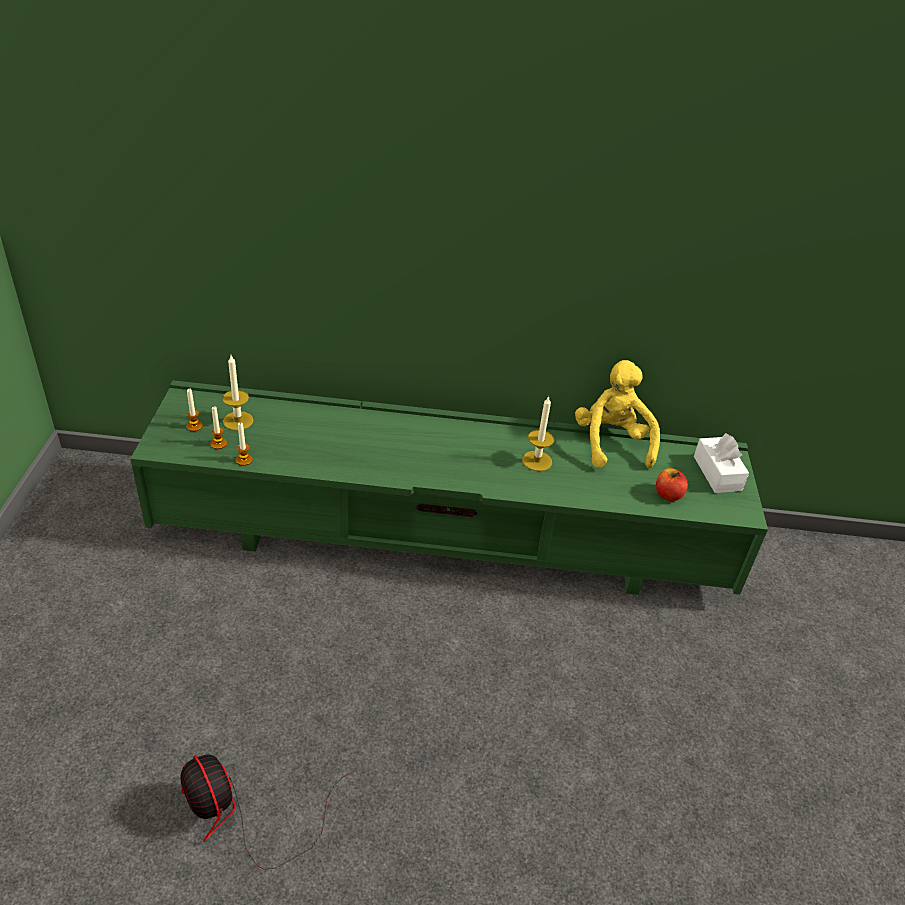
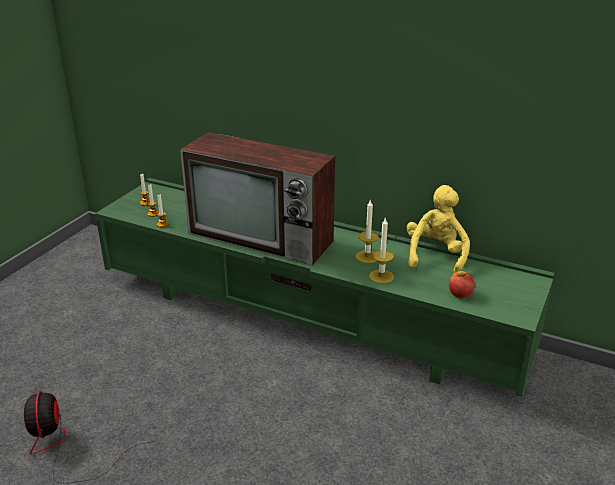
camera: 25 degrees right, 10 degrees down
candle [222,355,254,431] -> candle moved to [369,218,394,284]
white tissue box [694,433,749,493] -> none
none -> television [180,132,335,265]

